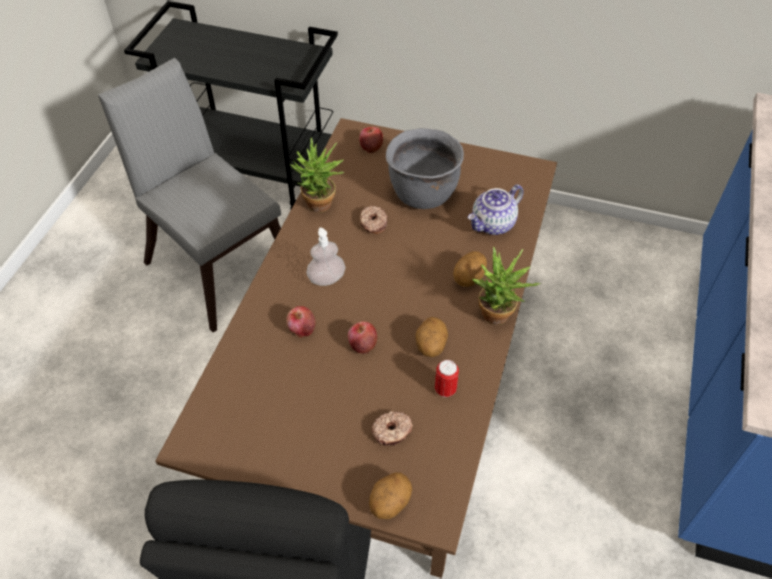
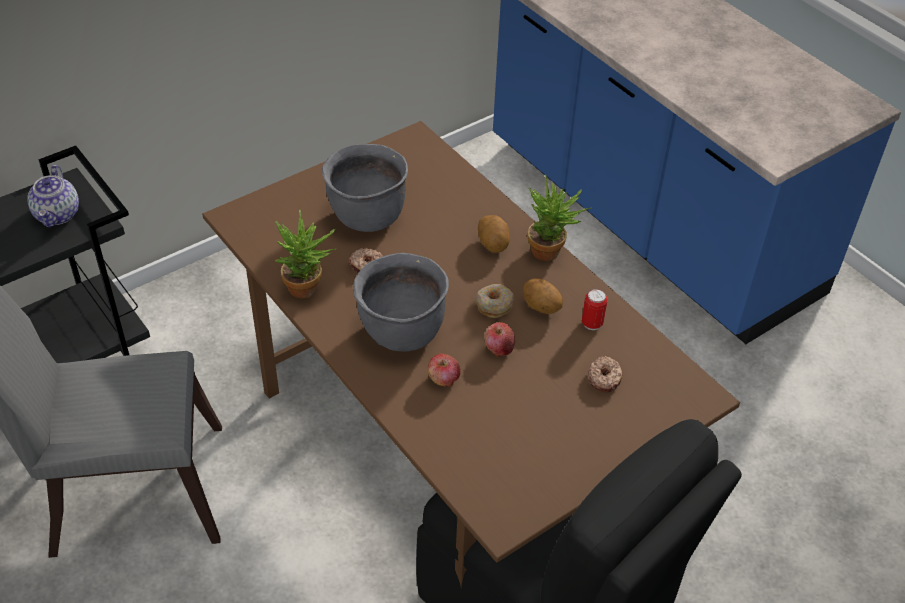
camera: 55 degrees left, 5 degrees down
soap dispenser [307,227,345,286] -> grey cooking pot [353,253,449,351]
apple [359,127,383,153] -> none
potato [369,472,412,519] -> none
teapot [468,184,524,235] -> teapot moved to [27,165,79,228]
none -> donut [476,284,514,318]

